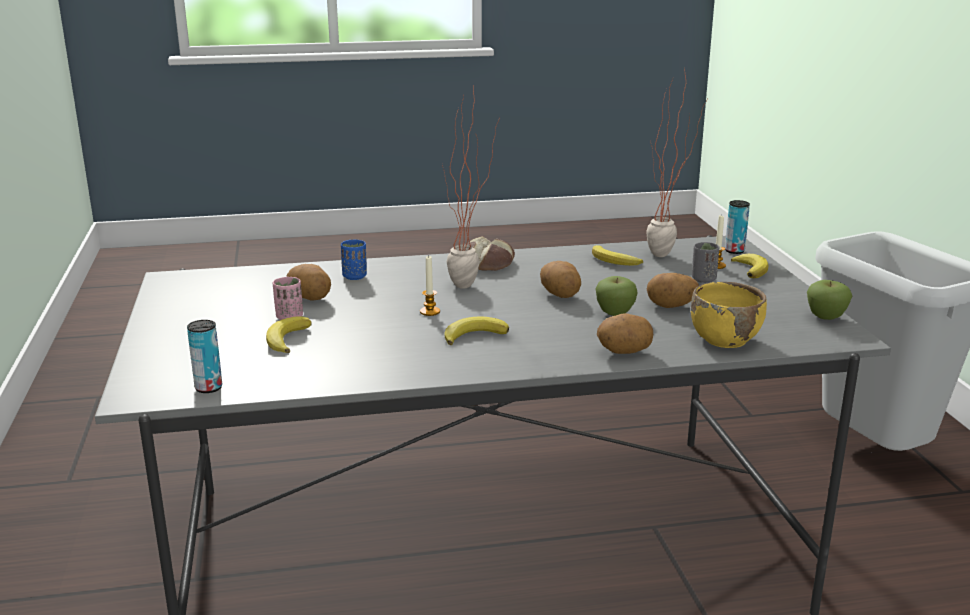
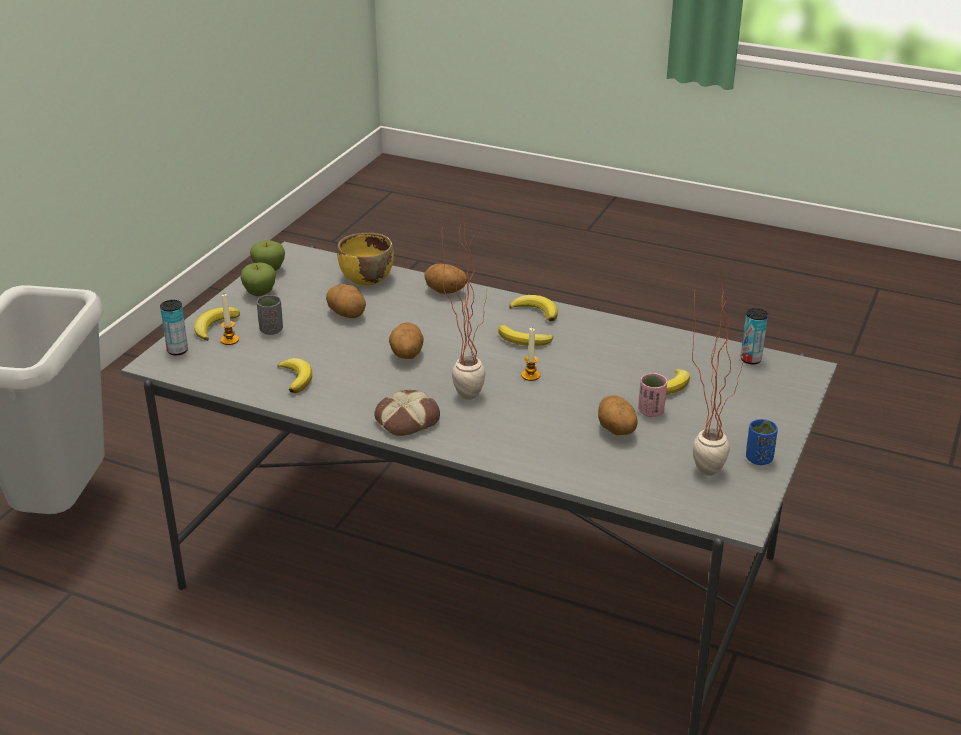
camera: 145 degrees left, 10 degrees up
blue cup [341,239,367,280] -> blue cup moved to [746,419,778,465]
apple [595,276,638,316] -> apple moved to [240,262,276,296]
potted plant [646,75,708,257] -> potted plant moved to [692,273,745,476]
none -> banana [510,295,557,322]

